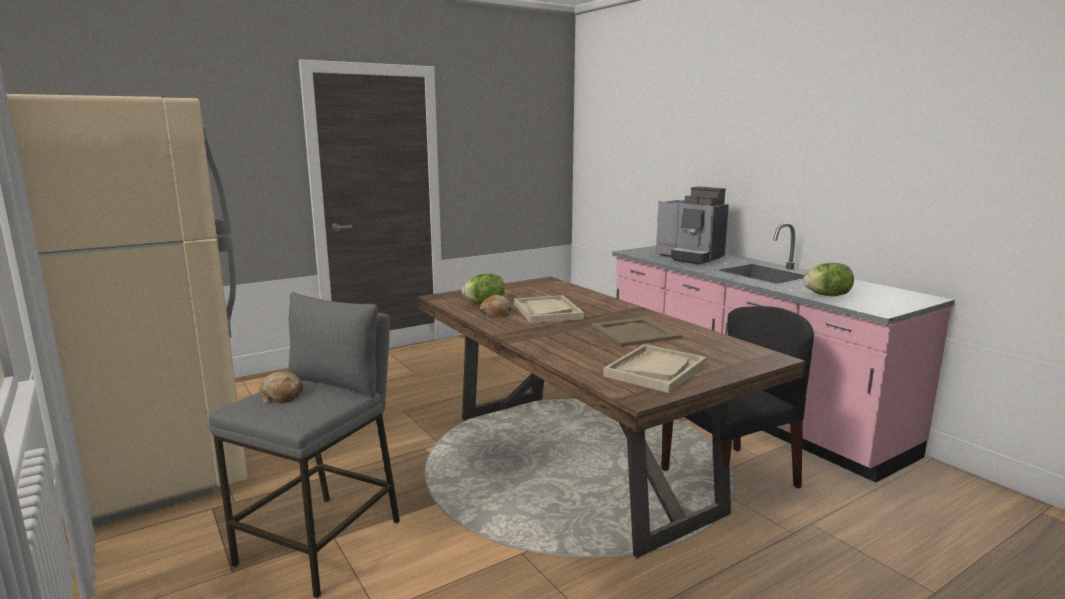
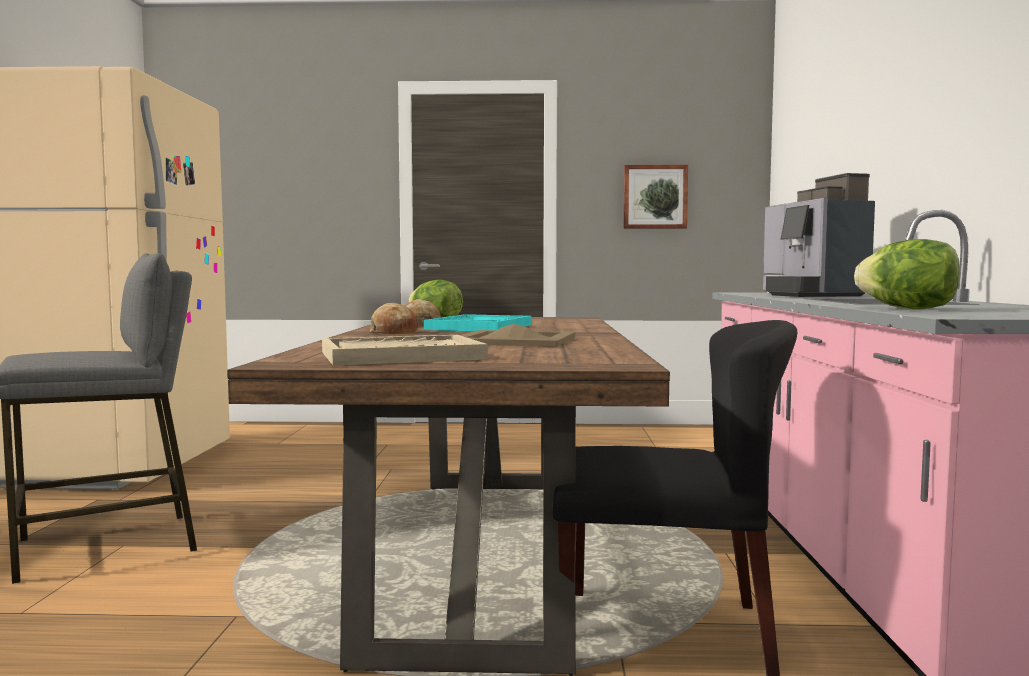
camera: 35 degrees right, 10 degrees down
bread [259,371,303,403] -> bread moved to [370,303,418,334]
beige tray [514,295,584,323] -> turquoise tray [424,314,532,331]
none -> picture [623,165,688,229]

